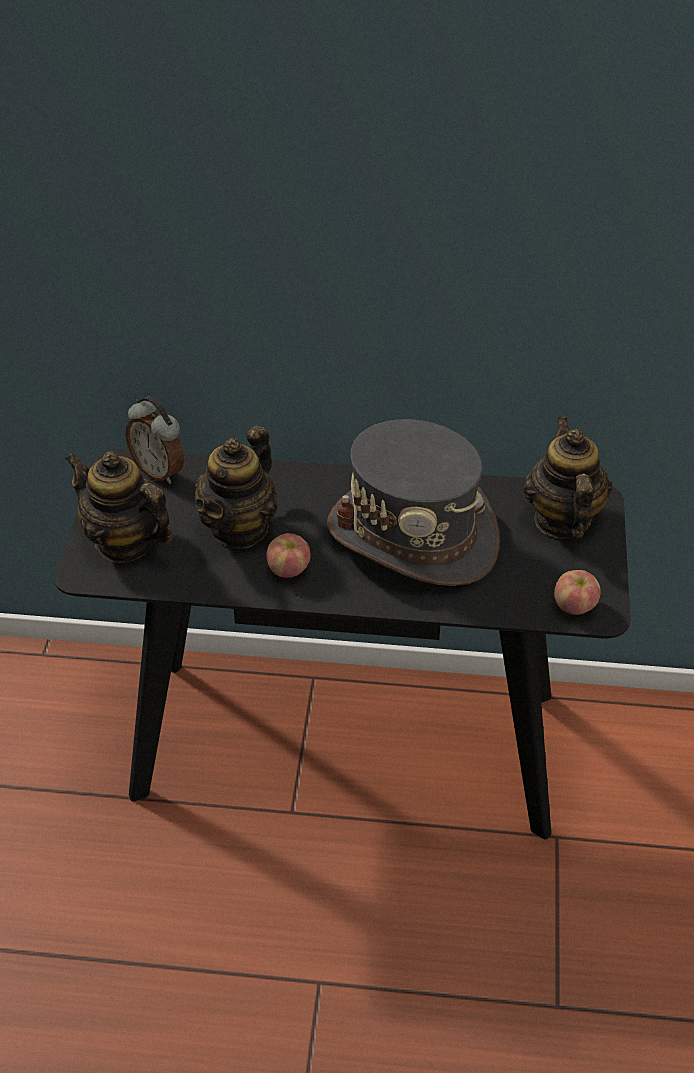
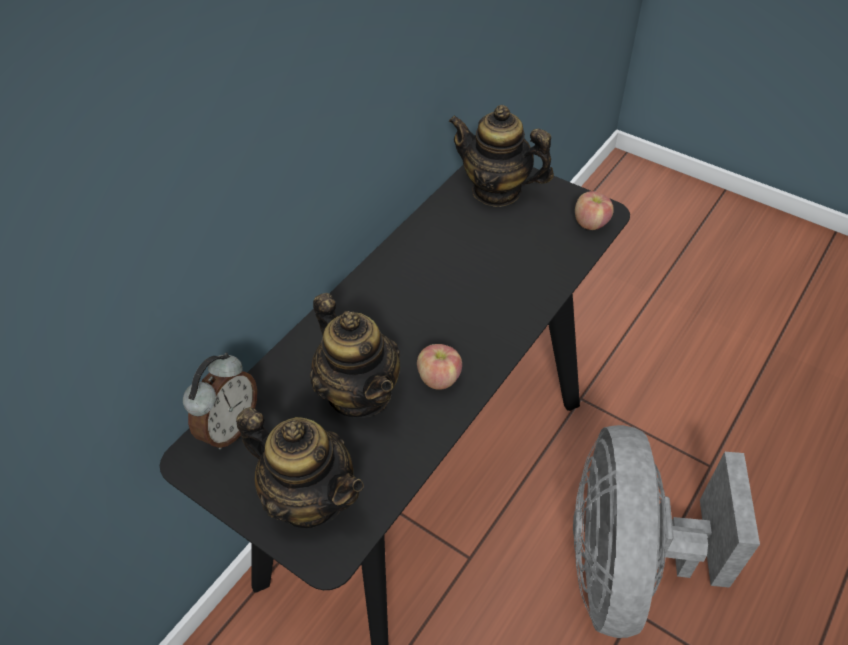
camera: 60 degrees left, 5 degrees up
teapot [65,451,173,563] -> teapot turned 120 degrees counterclockwise [236,407,364,528]
alarm clock [126,397,184,484] -> alarm clock turned 45 degrees counterclockwise [183,353,257,449]
grey hat [327,419,500,586] -> none
none -> grey fan [573,425,760,638]

